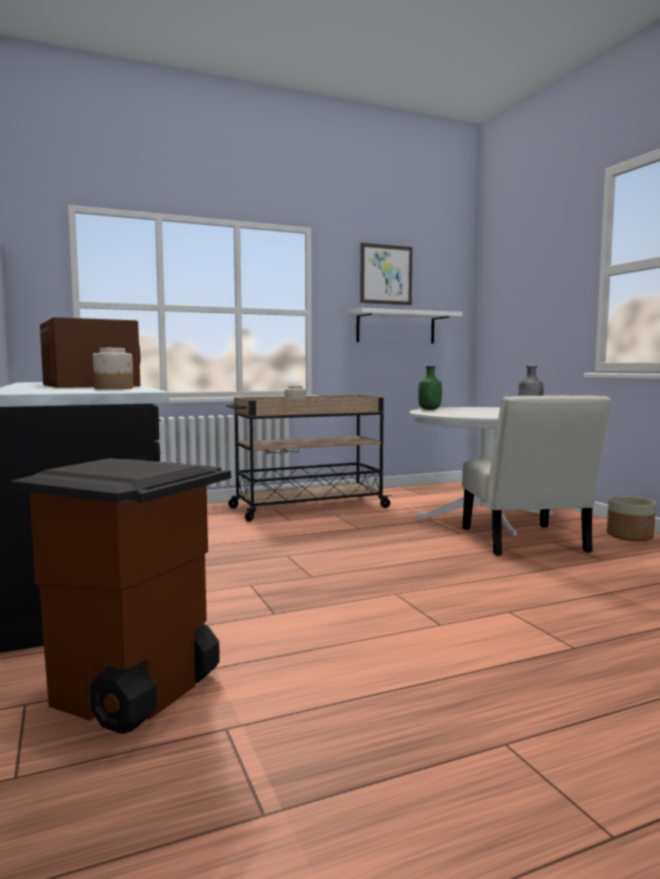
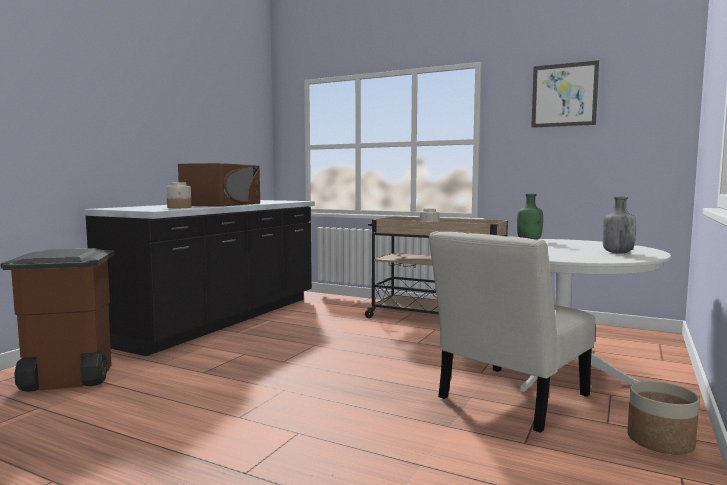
camera: 50 degrees right, 0 degrees up
white shelf [346,308,463,344] -> none

